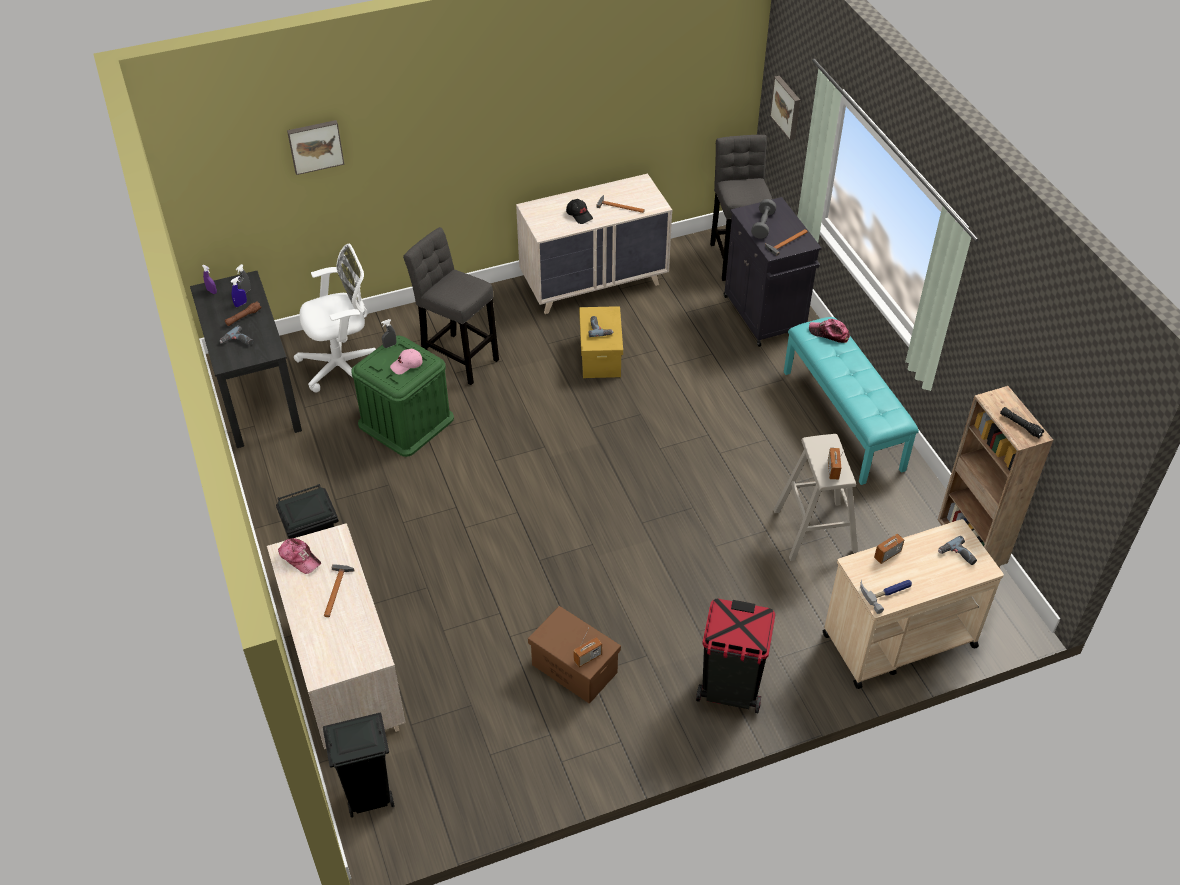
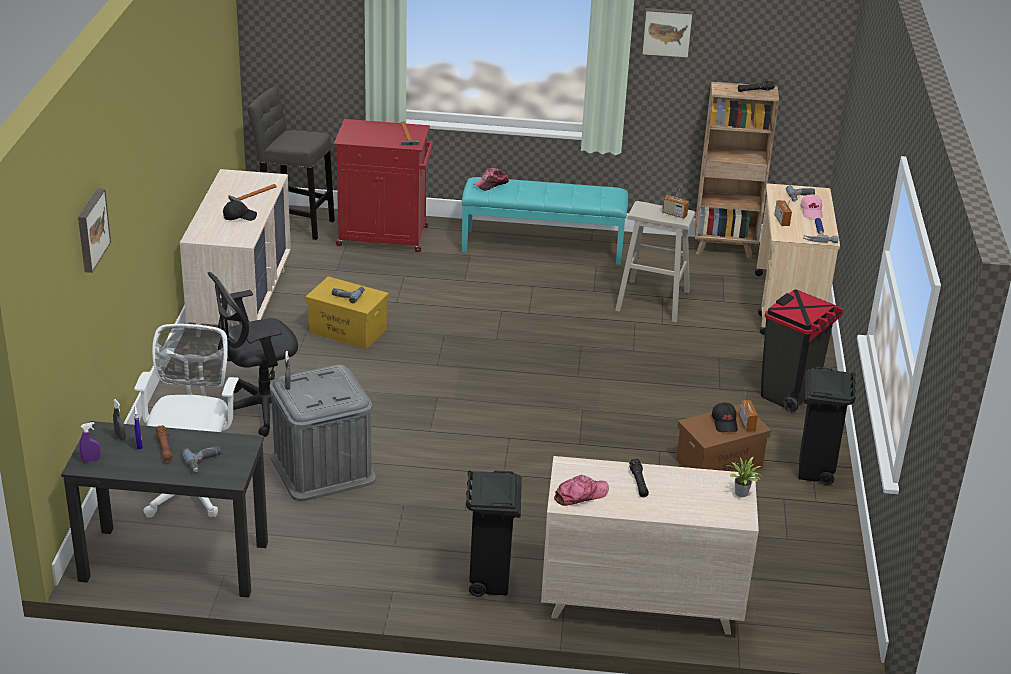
camera: 65 degrees left, 15 degrees down
black trash can [323,712,395,818] -> black trash can moved to [799,366,856,485]
hammer [324,564,354,617] -> black flashlight [629,458,649,497]
green storage box [351,336,454,457] -> grey storage box [270,365,376,502]
pink cap [390,349,422,374] -> pink cap moved to [800,194,823,218]
grey stool [403,227,499,385] -> black office chair [208,272,298,437]
black cabinet [724,197,822,347] -> red cabinet [334,119,433,252]
grey dumbbell [751,199,776,239] -> none
picture [770,76,800,140] -> picture moved to [641,8,693,58]
none -> black cap [712,402,738,432]
none -> potted plant [728,456,761,497]

